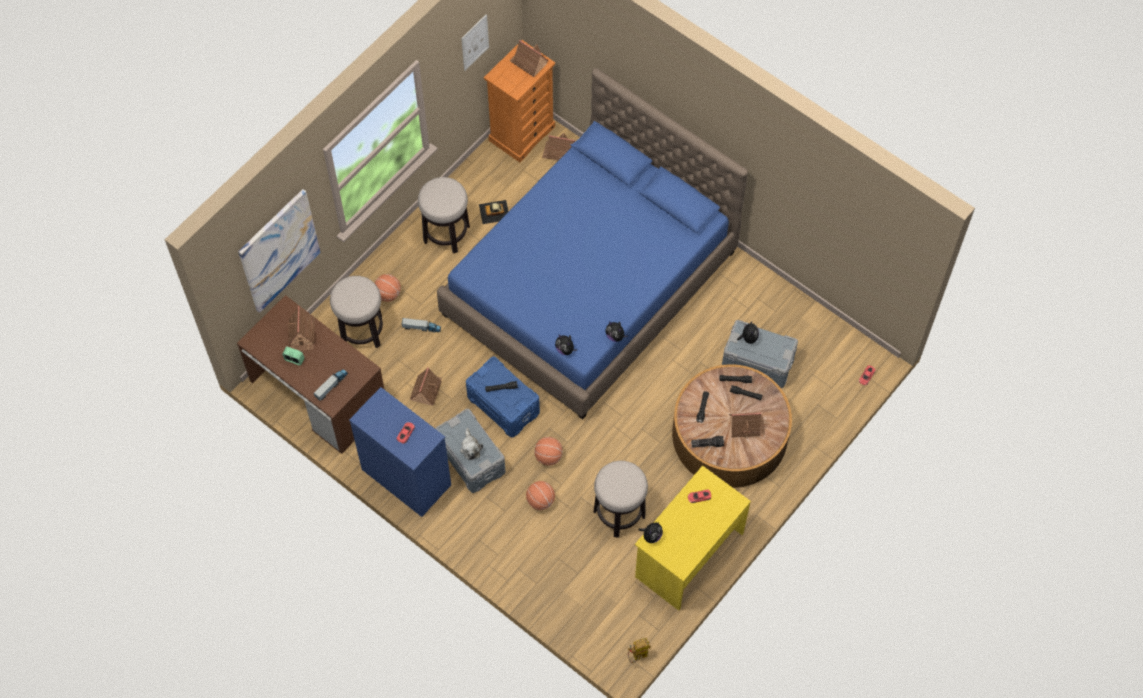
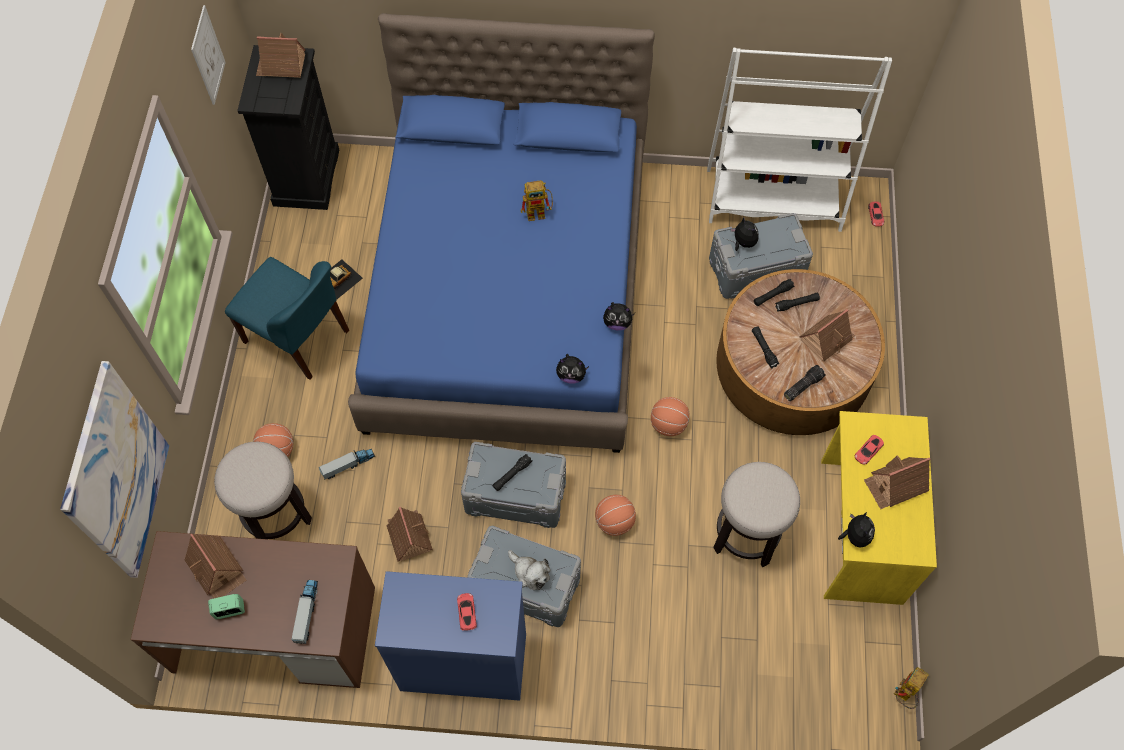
camera: 35 degrees left, 0 degrees up
stool [418,177,470,254] -> blue chair [225,257,349,380]
blue storage box [466,357,540,438] -> grey storage box [461,442,566,528]
orange dresser [484,40,555,162] -> black dresser [237,45,339,210]
basketball [526,481,555,510] -> basketball moved to [651,397,690,436]
toy house [542,133,575,161] -> toy house moved to [864,455,930,509]
none -> toy robot [521,180,553,221]
none -> white bookcase [707,48,892,232]

